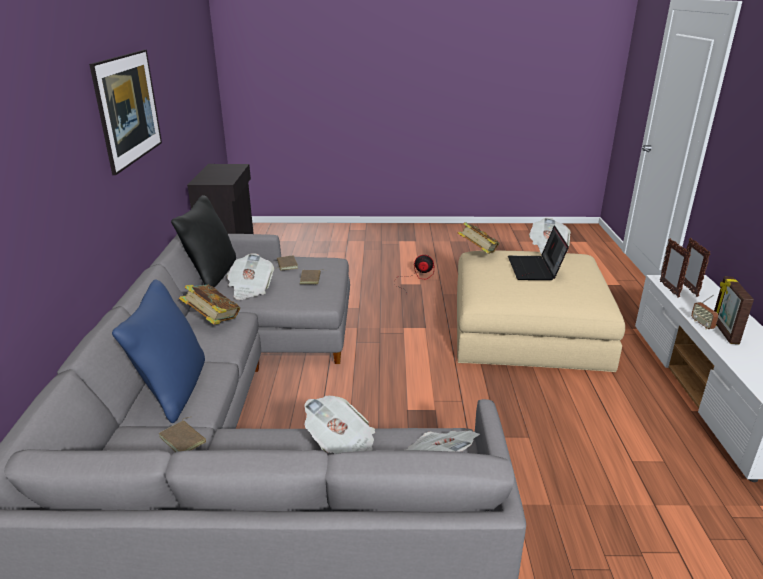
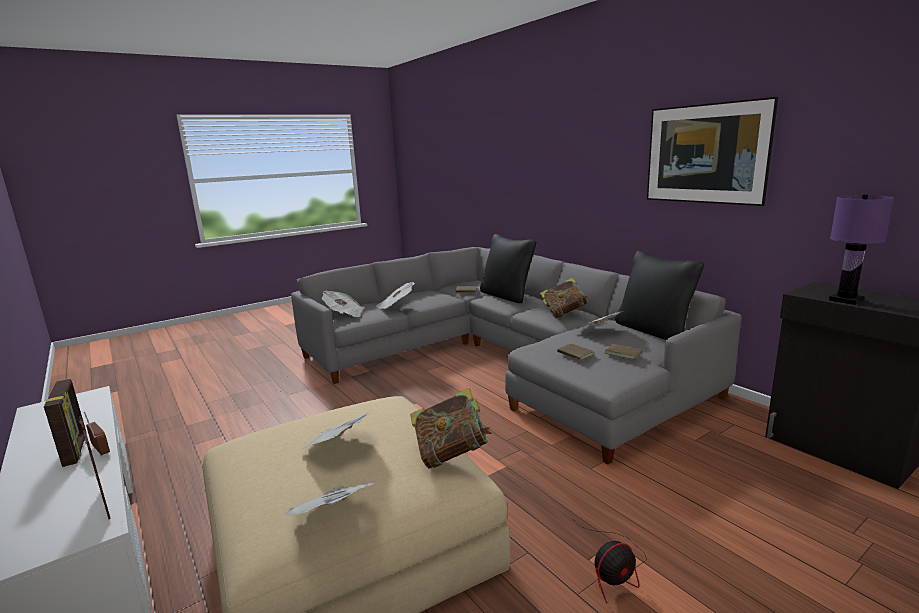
camera: 145 degrees right, 10 degrees down
blue pillow [112,279,205,423] -> black pillow [480,234,537,303]
laptop [508,226,569,280] -> newspaper [302,410,372,449]
picture frame [683,238,710,297] -> none
none -> purple table lamp [829,194,894,305]

